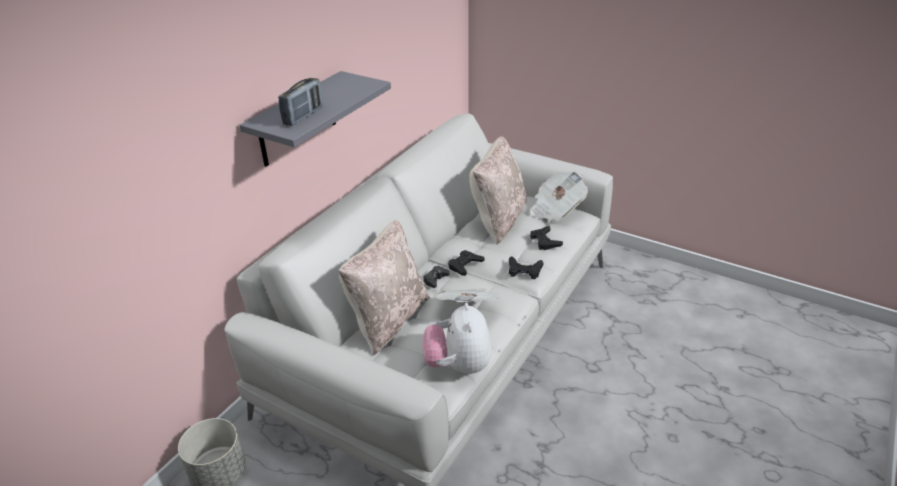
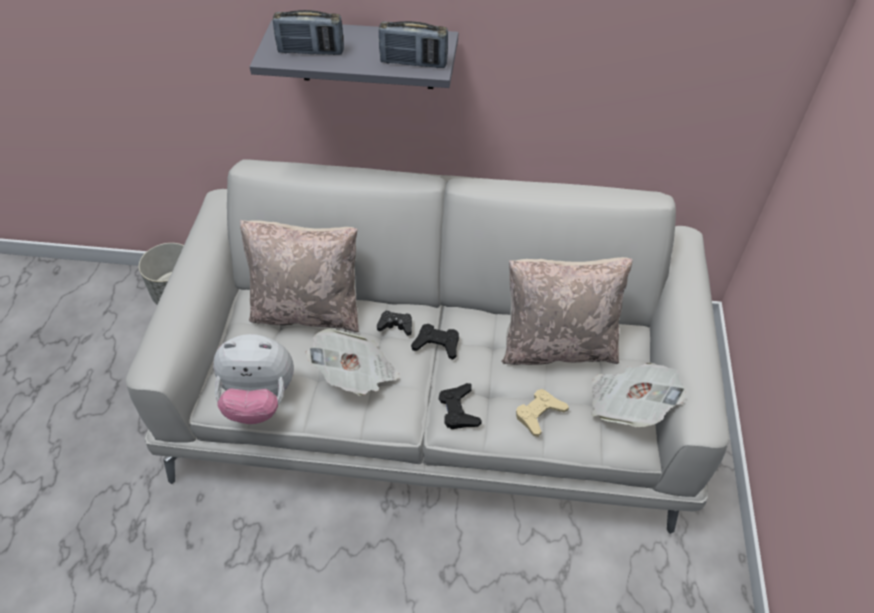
camera: 65 degrees right, 15 degrees up
plush toy [422,303,491,374] -> plush toy turned 150 degrees counterclockwise [213,334,294,424]
black game controller [530,226,563,250] -> beige game controller [516,389,569,437]
none -> radio [379,21,448,68]

